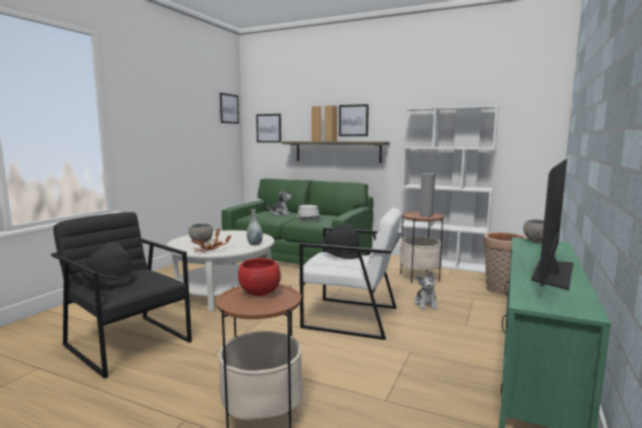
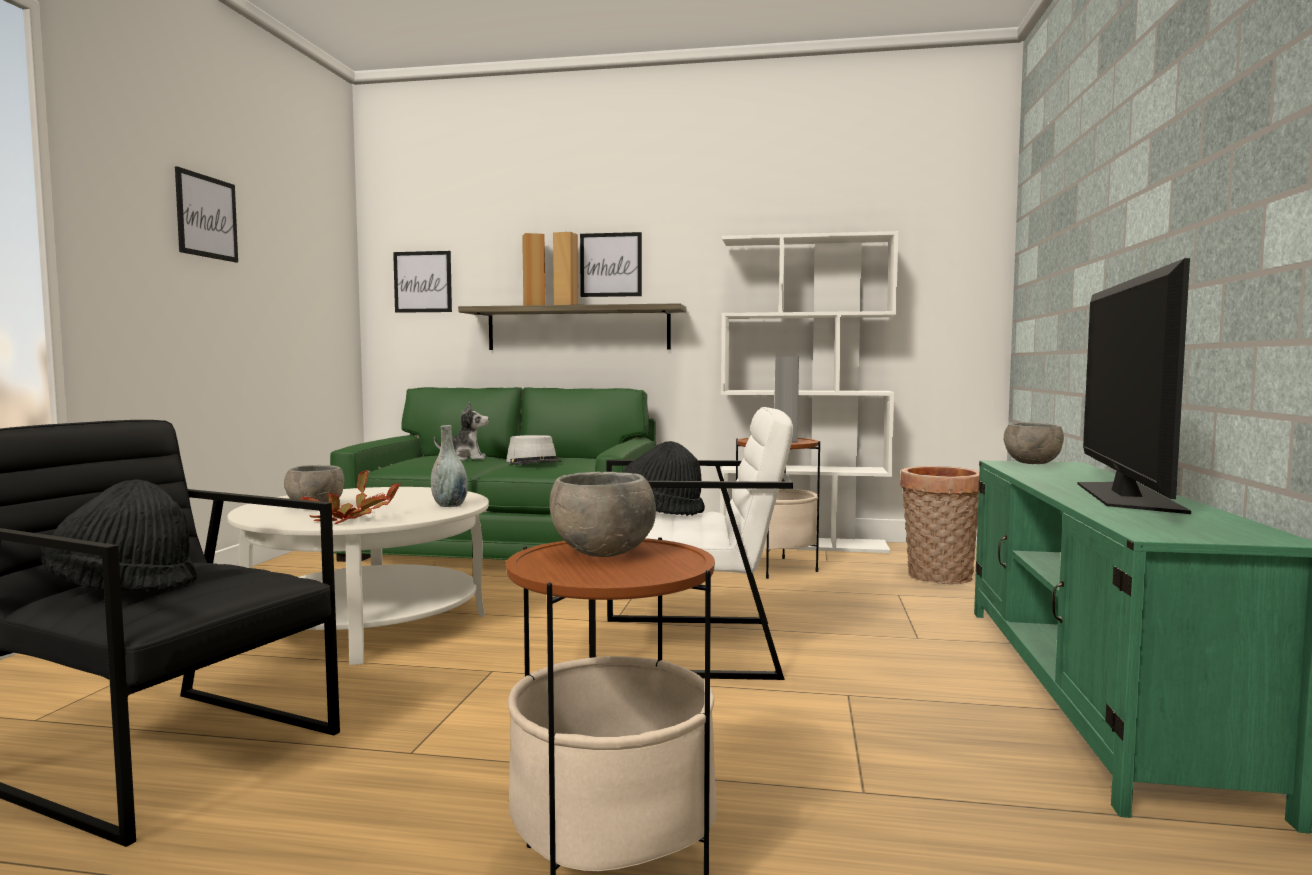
camera: 15 degrees left, 5 degrees down
picture [220,93,239,124] -> picture moved to [175,166,238,262]
red bowl [238,258,281,296] -> grey bowl [549,472,656,557]
plush toy [414,271,438,310] -> none

